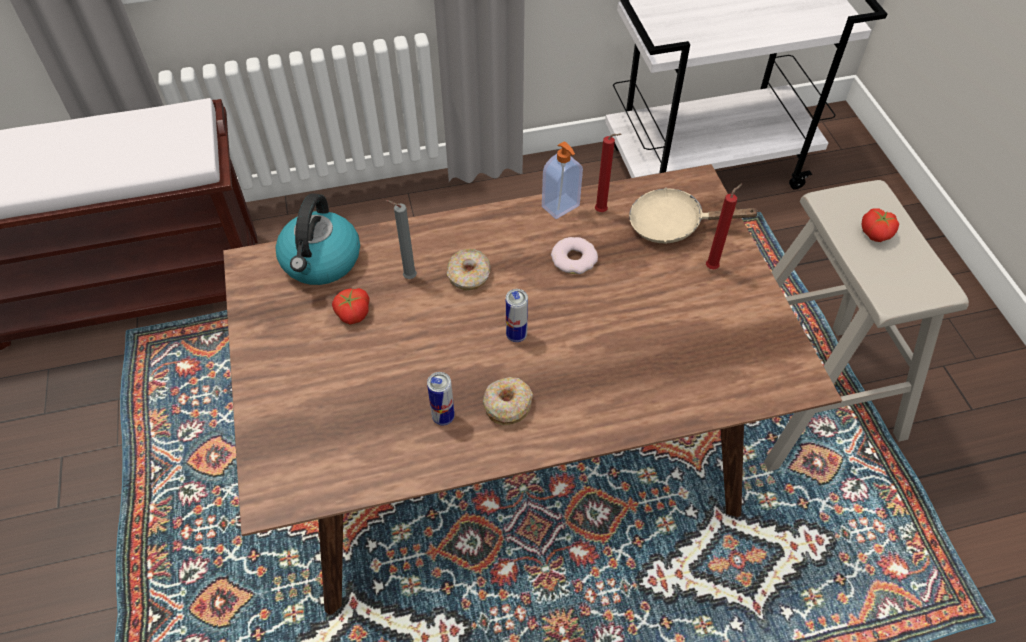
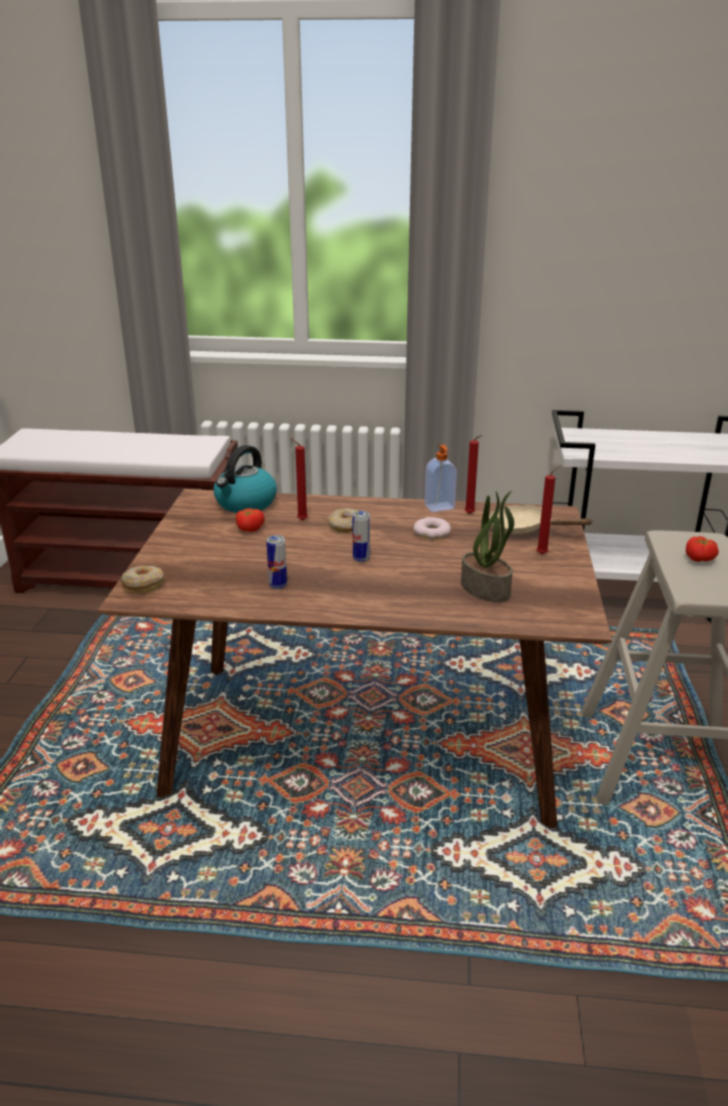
camera: 20 degrees right, 25 degrees down
grey candle [386,200,417,279] -> red candle [290,438,308,520]
donut [483,377,533,426] -> donut moved to [121,566,164,594]
none -> potted plant [461,491,514,602]

